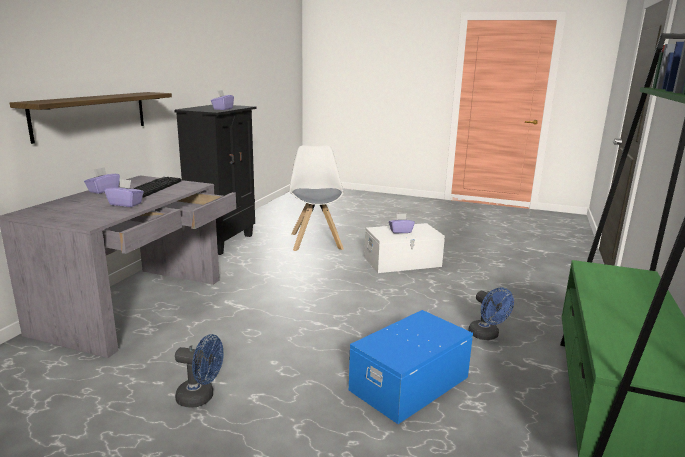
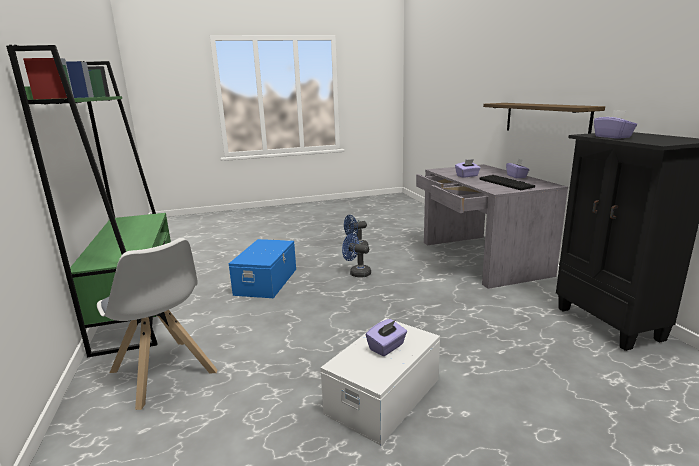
camera: 145 degrees right, 0 degrees up
chair [290,145,344,251] -> chair moved to [97,238,217,410]
blue fan [468,287,514,340] -> blue fan moved to [342,234,371,278]

